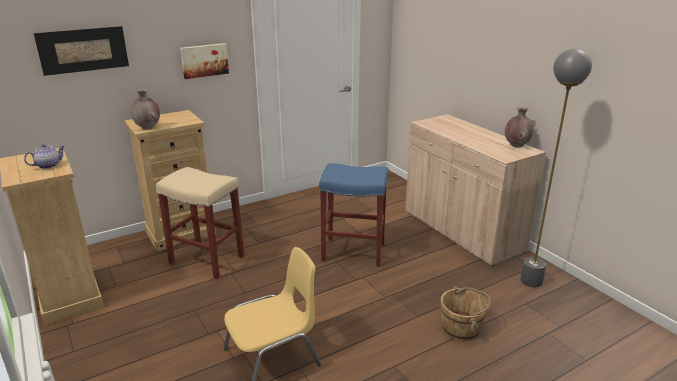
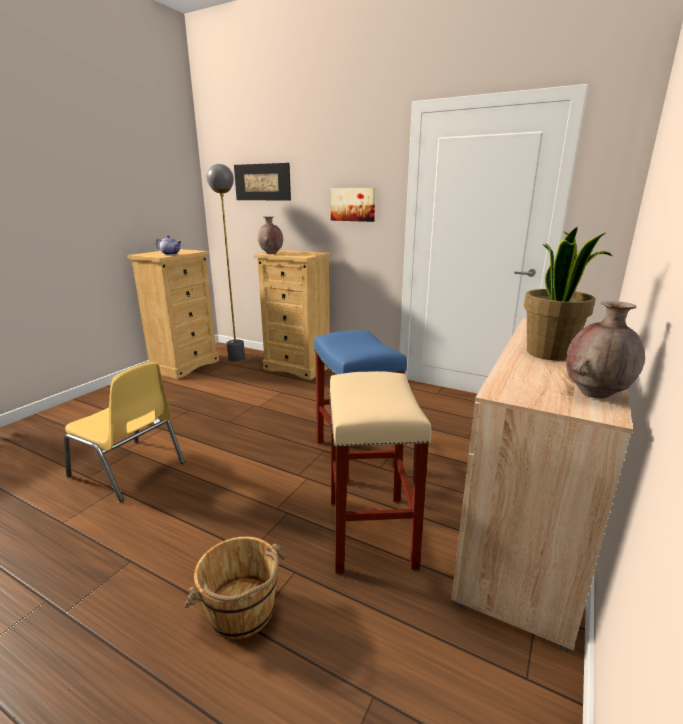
camera: 60 degrees right, 5 degrees down
beige stool [156,167,244,279] -> beige stool moved to [329,371,432,574]
grey floor lamp [520,49,592,288] -> grey floor lamp moved to [207,164,245,362]
none -> potted plant [524,227,612,361]

